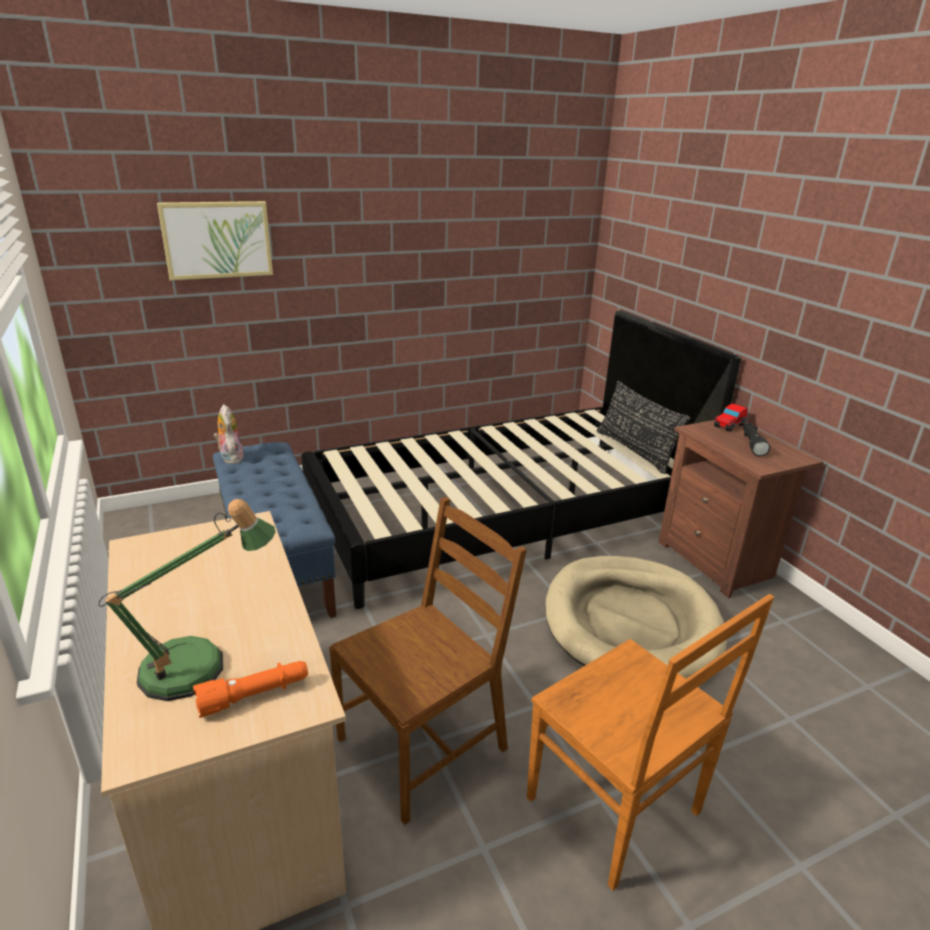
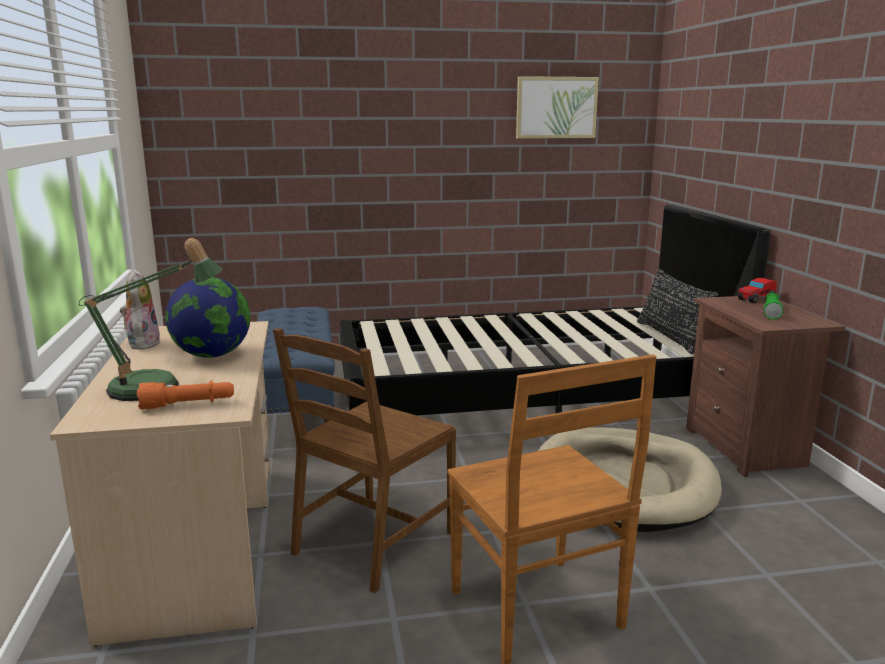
camera: 15 degrees right, 10 degrees down
picture [157,201,273,281] -> picture moved to [516,76,599,139]
plush toy [214,404,244,464] -> plush toy moved to [120,269,160,350]
brown chair [329,497,527,825] -> brown chair turned 150 degrees clockwise [273,328,456,593]
black flashlight [743,423,770,457] -> green flashlight [764,293,783,319]
none -> globe [165,277,250,358]

